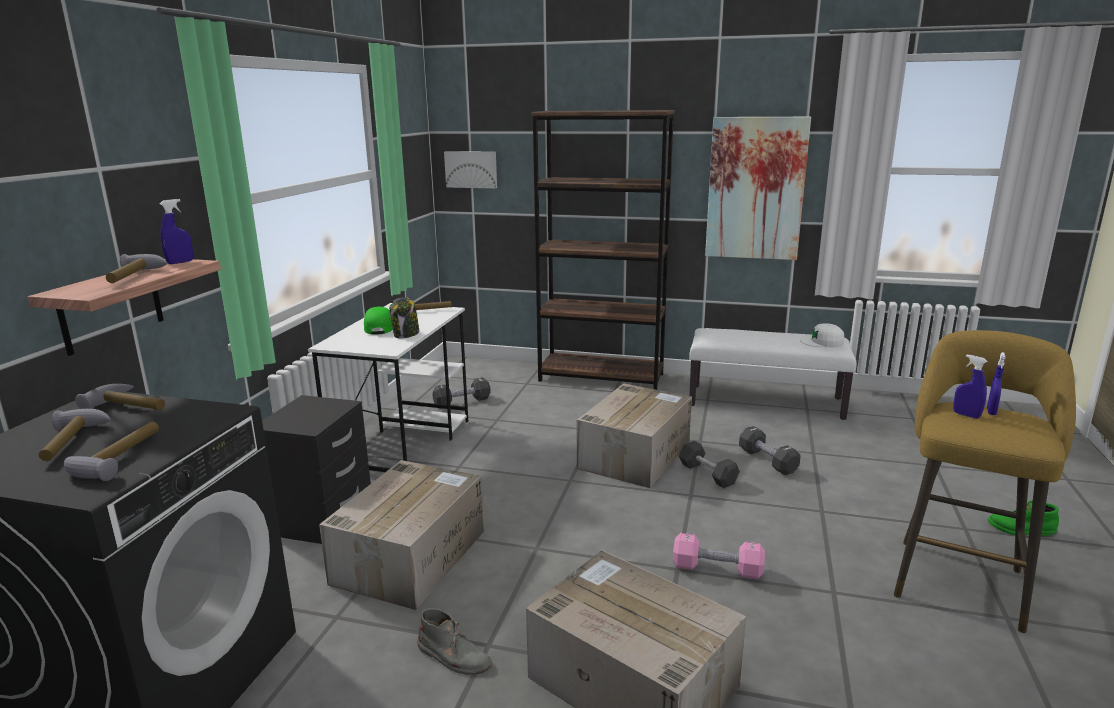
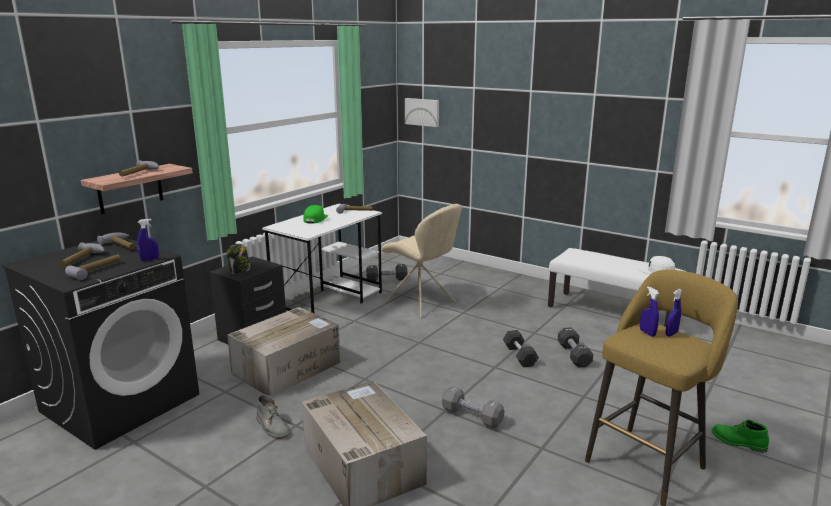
camera: 20 degrees right, 0 degrees up
blue spray bottle [160,199,193,264] -> blue spray bottle moved to [137,219,159,261]
jar [389,297,420,338] -> jar moved to [226,244,250,274]
brown bookcase [532,110,675,390] -> none
cardboard box [577,384,692,488] -> none
pink dumbbell [673,533,765,579] -> grey dumbbell [442,386,504,428]
picture [705,117,811,260] -> none
none -> beige chair [381,204,462,318]

